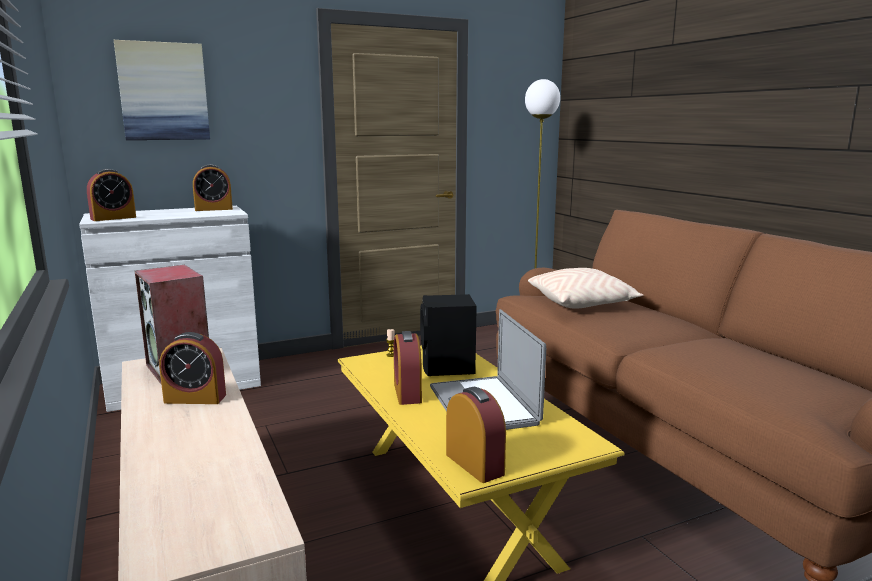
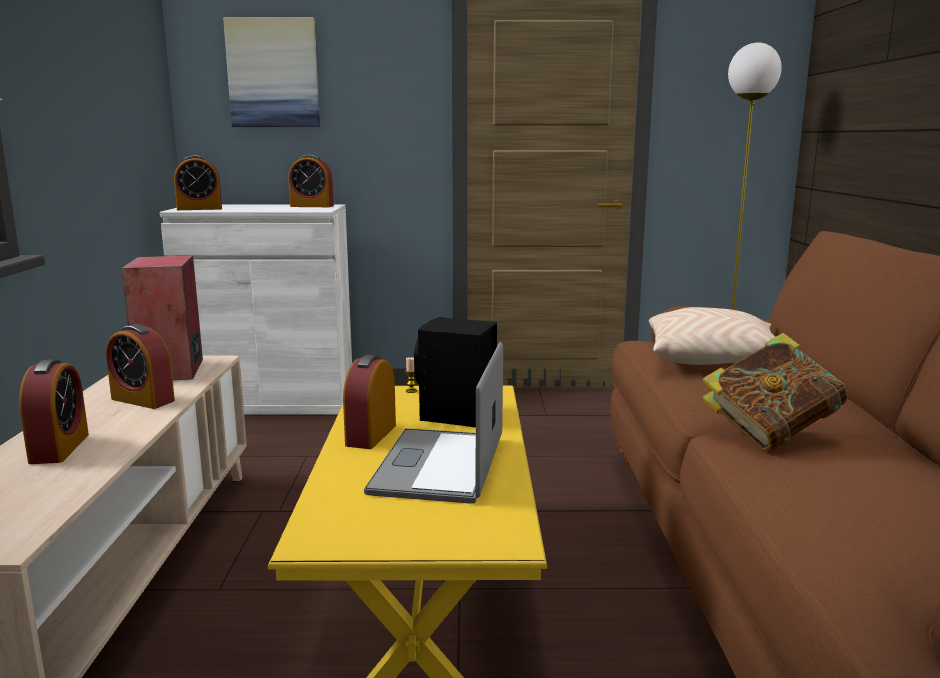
camera: 25 degrees right, 0 degrees up
alarm clock [446,387,506,483] -> alarm clock moved to [19,359,89,464]
none -> book [702,333,847,452]

